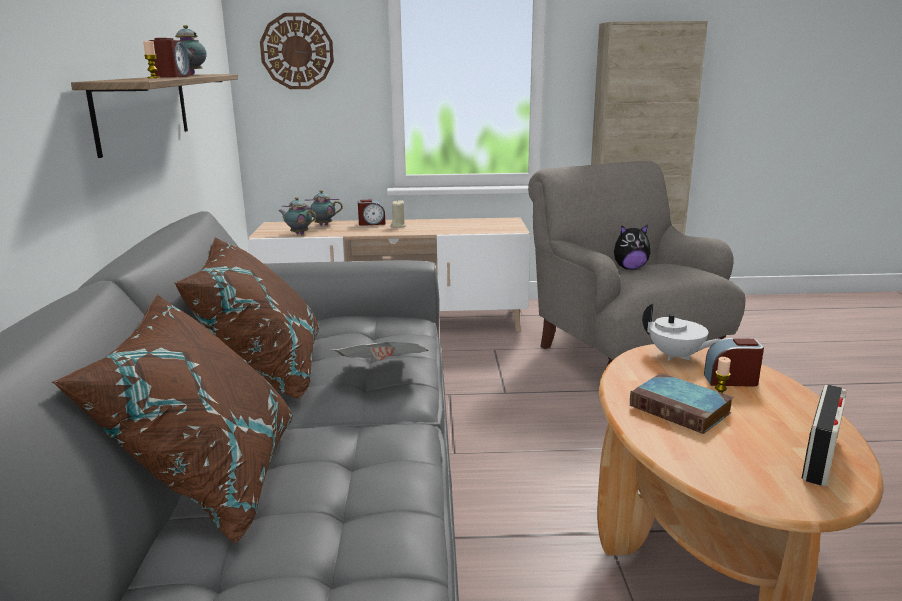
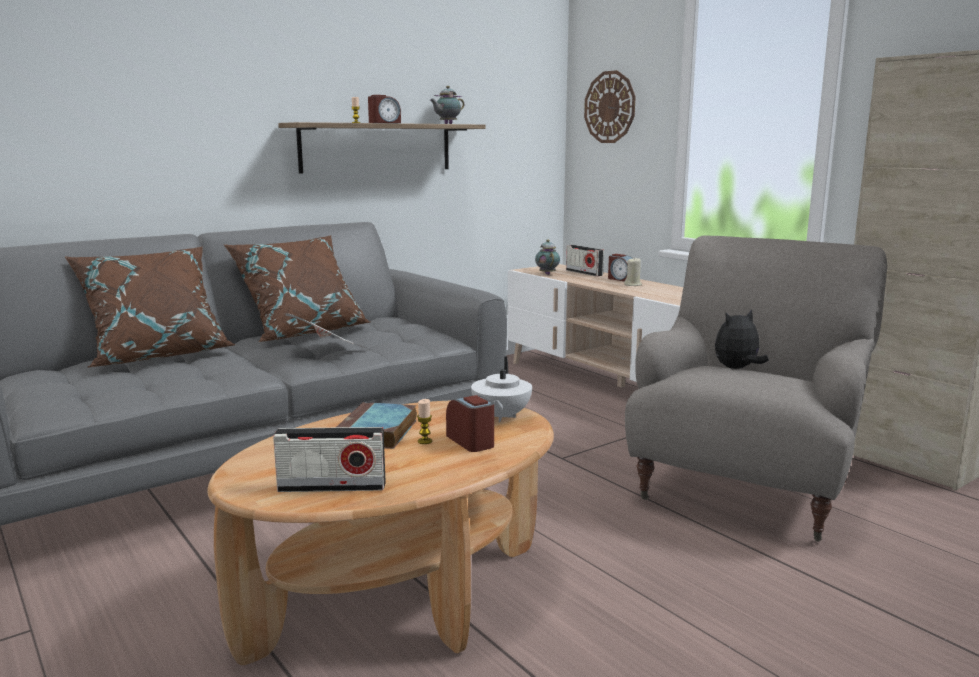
camera: 55 degrees right, 5 degrees down
teapot [305,190,343,225] -> radio [566,245,604,276]
plush toy [614,224,650,270] -> plush toy turned 105 degrees clockwise [715,309,769,369]

